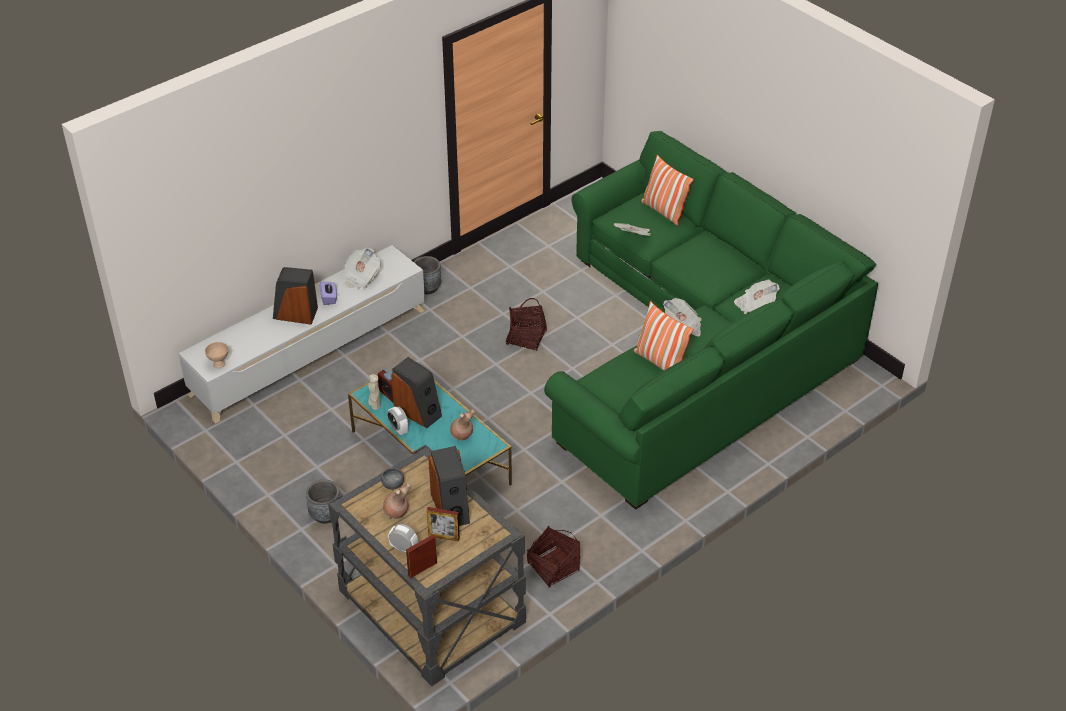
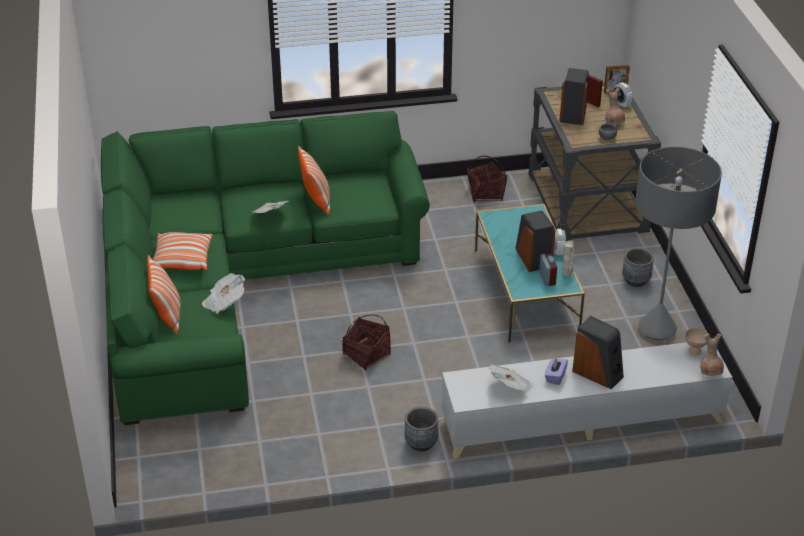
camera: 150 degrees left, 5 degrees down
brown vase [450,409,475,440] -> brown vase moved to [700,334,724,376]
newspaper [734,280,780,314] -> none
none -> pillow [153,232,213,270]
none -> grey floor lamp [635,147,722,340]

